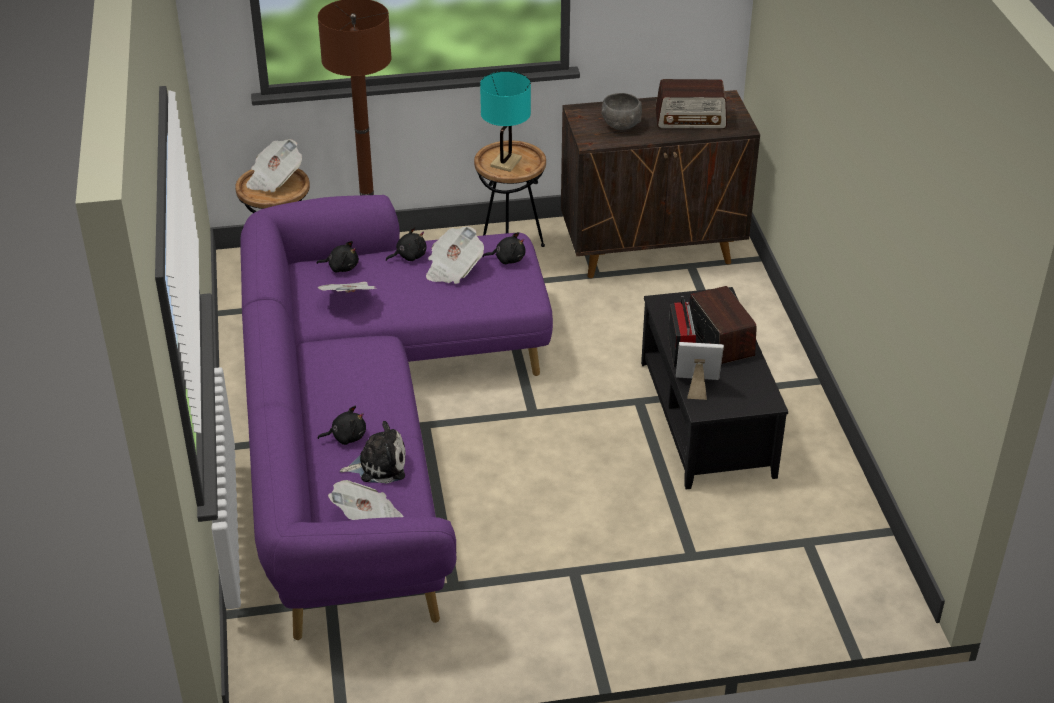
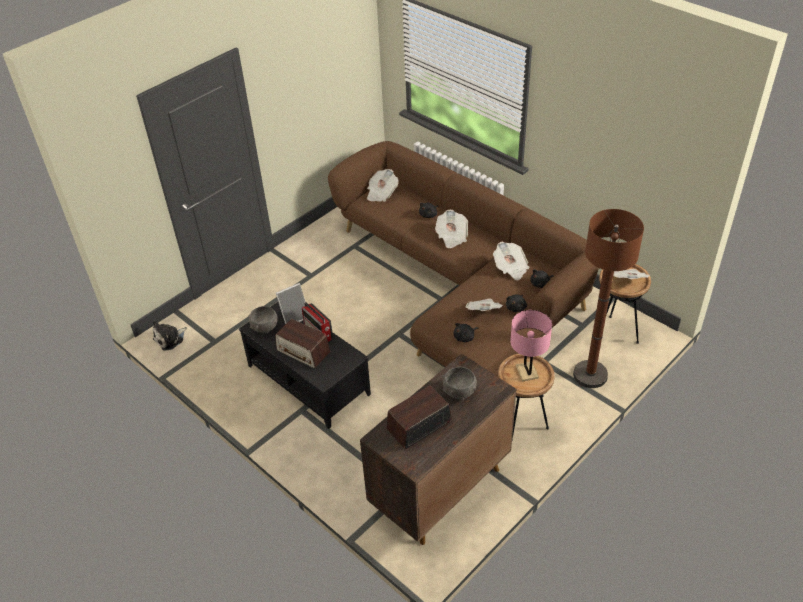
camera: 145 degrees right, 5 degrees up
purple sofa [240,195,553,640] -> brown sofa [328,141,599,377]
plush toy [340,421,406,484] -> plush toy moved to [153,320,187,351]
turquoise table lamp [480,71,531,172] -> pink table lamp [510,310,552,382]
none -> grey bowl [248,306,278,333]
none -> newspaper [435,210,468,248]

